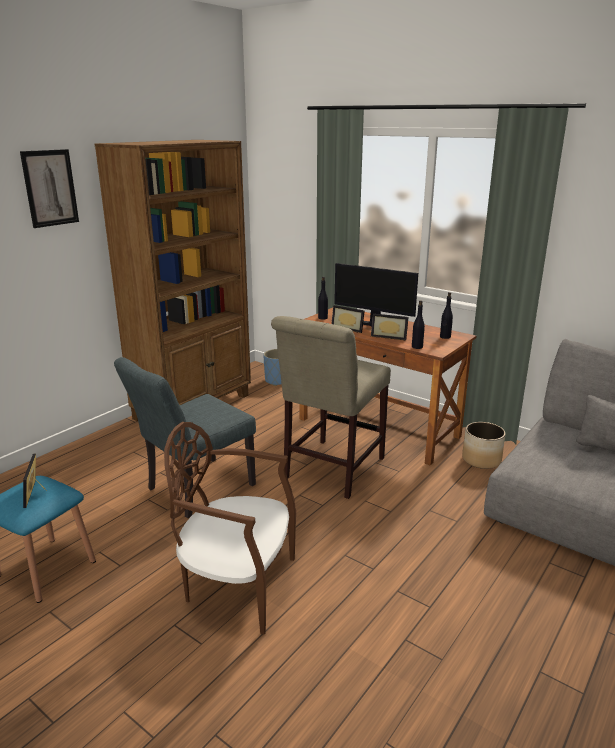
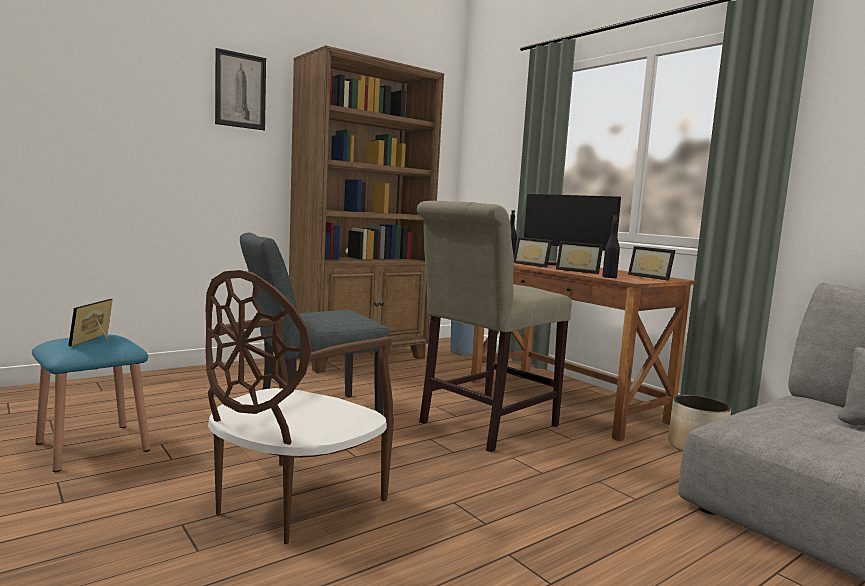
camera: 15 degrees right, 15 degrees down
brown chair [164,422,296,634] -> brown chair turned 90 degrees counterclockwise [205,270,394,544]
black bottle [440,292,453,339] -> picture frame [628,246,676,281]

